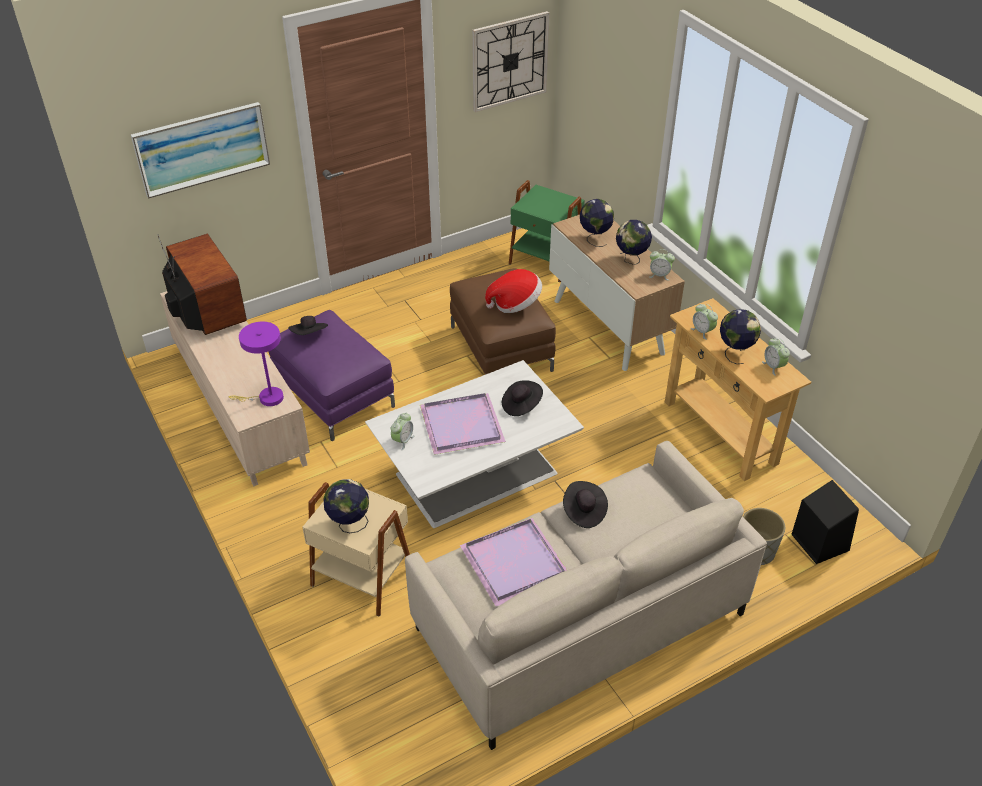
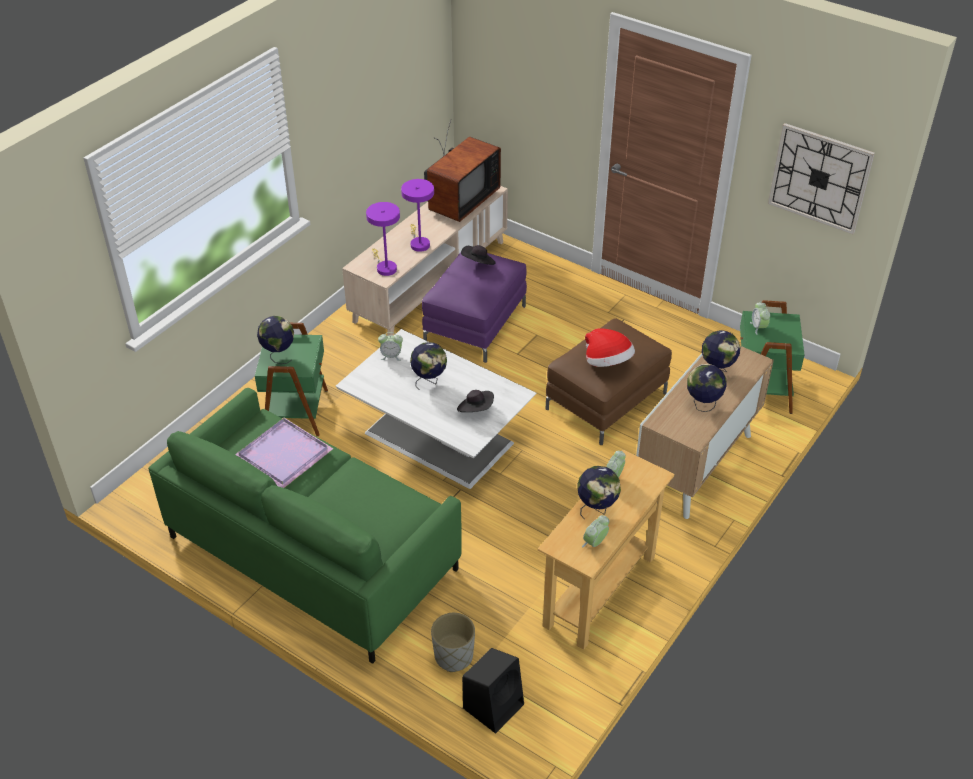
camera: 65 degrees right, 0 degrees up
picture [131,102,270,199] -> none
beige side table [302,479,410,617] -> green side table [255,323,328,437]
beige sofa [405,441,767,750] -> green sofa [148,388,462,664]
purple tray [420,393,506,455] -> globe [410,342,447,390]
black hat [563,481,608,528] -> none
alarm clock [649,249,675,281] -> alarm clock moved to [750,302,770,335]
none -> purple table lamp [401,179,434,252]

